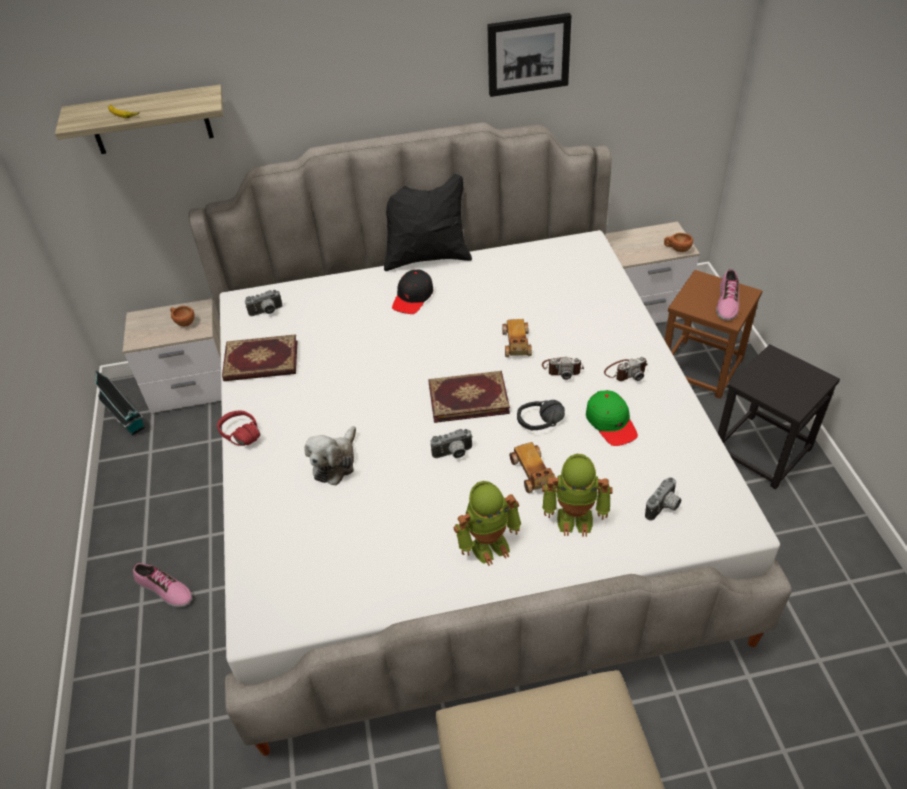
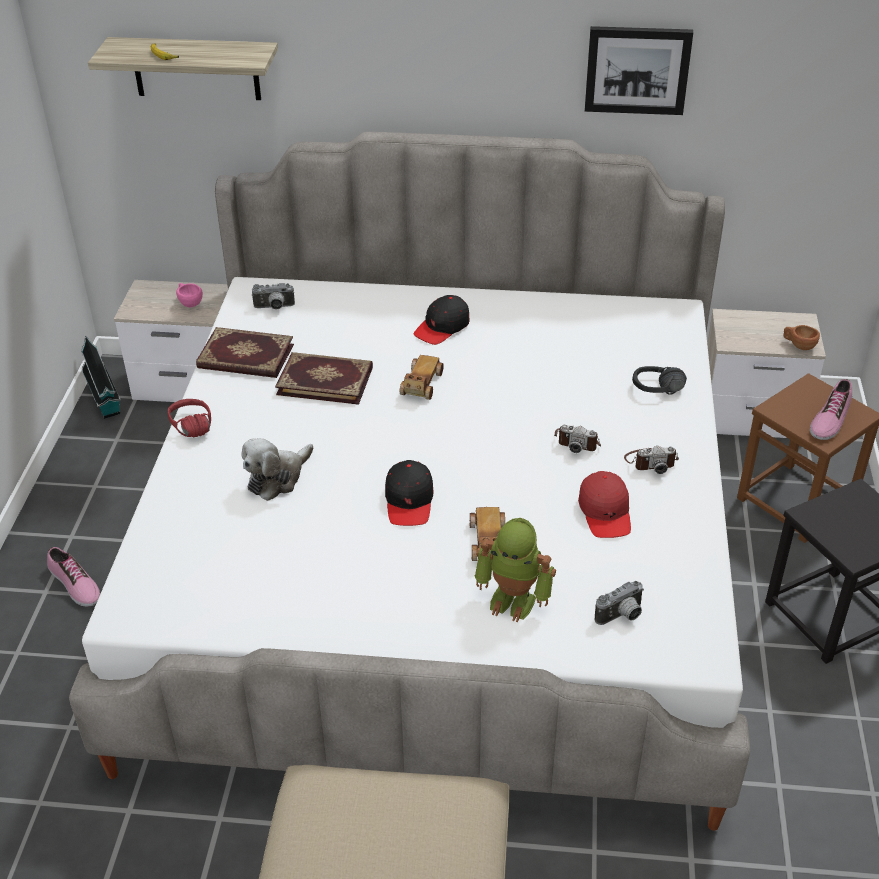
camera: 15 degrees right, 5 degrees down
brown cup [170,306,194,327] -> pink cup [176,283,203,307]
black pillow [384,174,472,271] -> none
book [428,371,510,423] -> book moved to [275,352,373,405]
camera [431,429,473,458] -> black cap [385,460,434,526]
toy robot [453,481,521,566] -> none
toy car [502,319,532,357] -> toy car moved to [400,355,444,400]
black headphones [517,400,565,430] -> black headphones moved to [632,366,687,395]
green cap [586,390,638,446] -> red cap [578,471,631,538]

